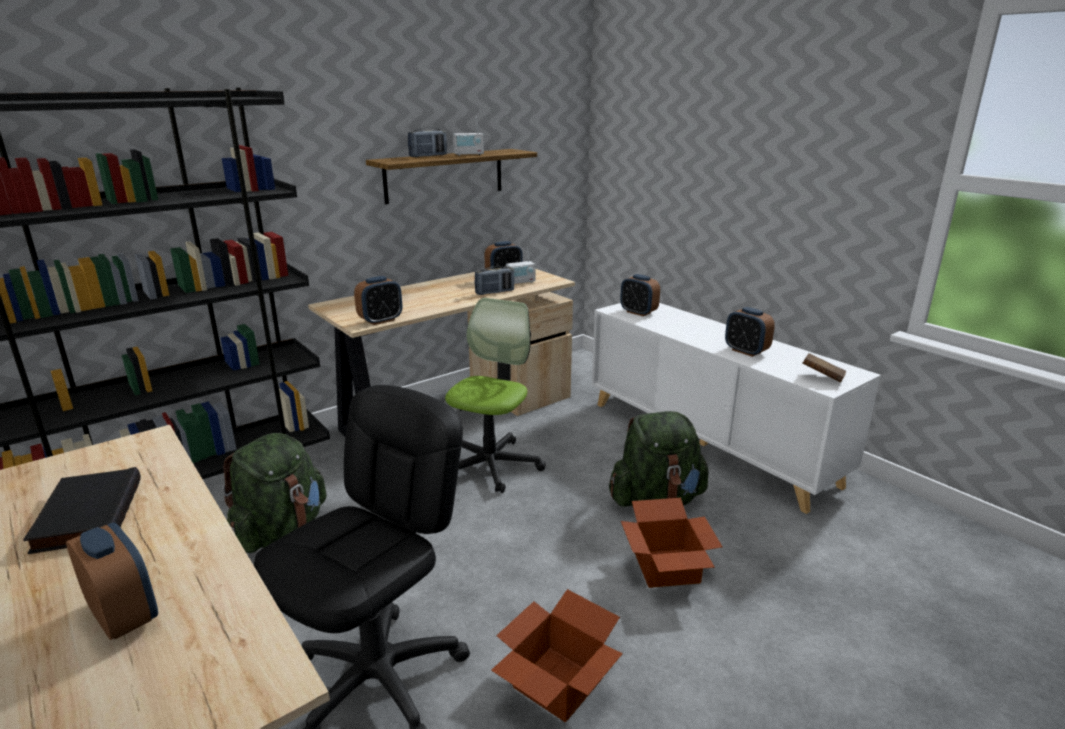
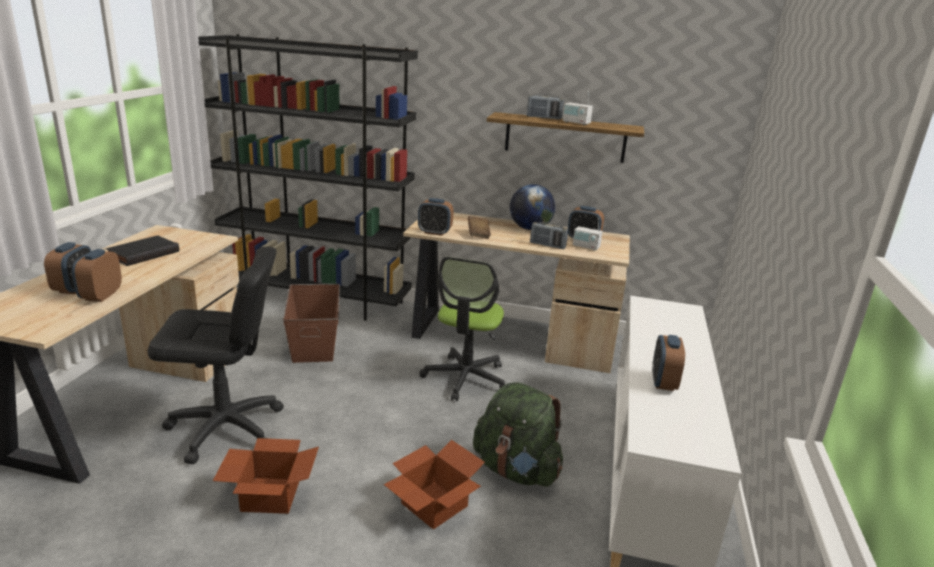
camera: 50 degrees right, 0 degrees up
green backpack [222,433,327,553] -> brown storage box [283,284,340,363]
office chair [445,298,546,493] -> office chair turned 120 degrees clockwise [419,257,506,401]
alarm clock [620,274,660,316] -> alarm clock moved to [72,249,122,302]
brown book [802,353,846,382] -> brown book moved to [468,216,491,239]
none -> globe [510,184,555,230]

